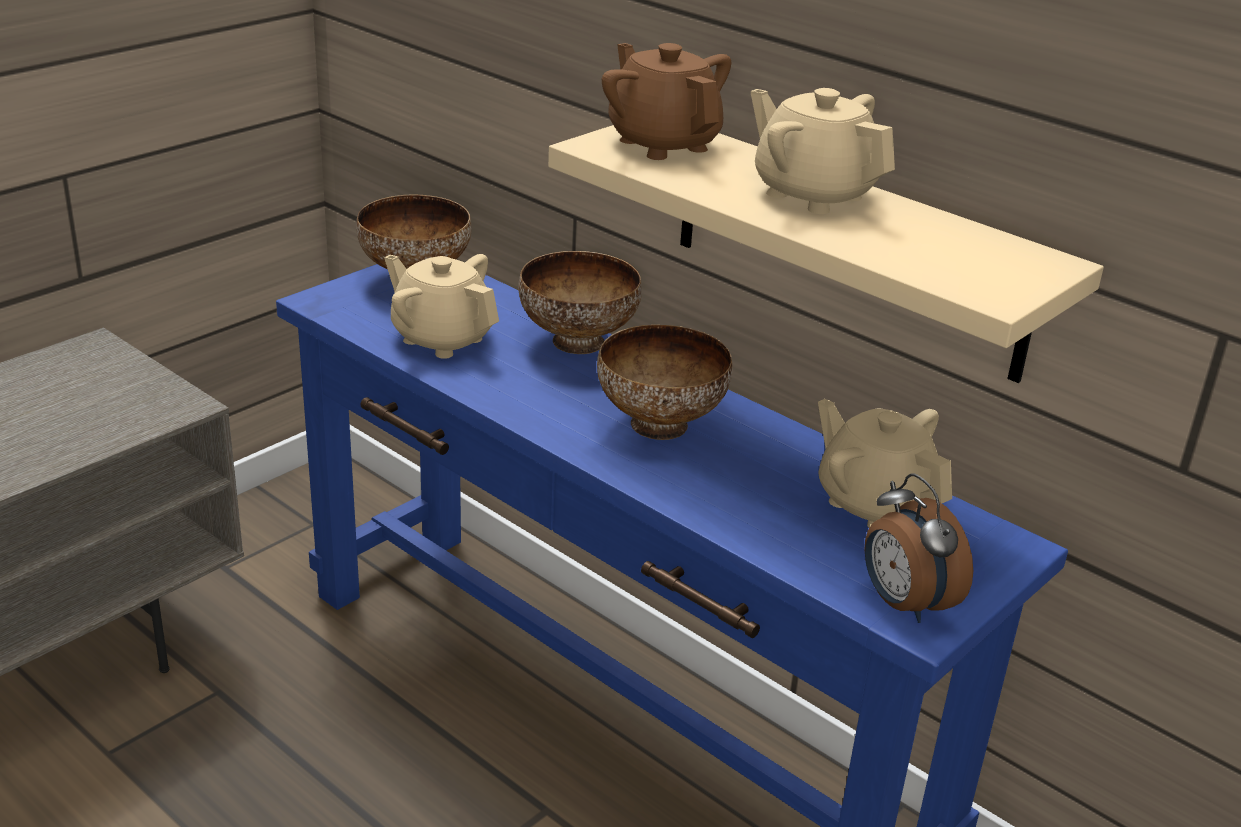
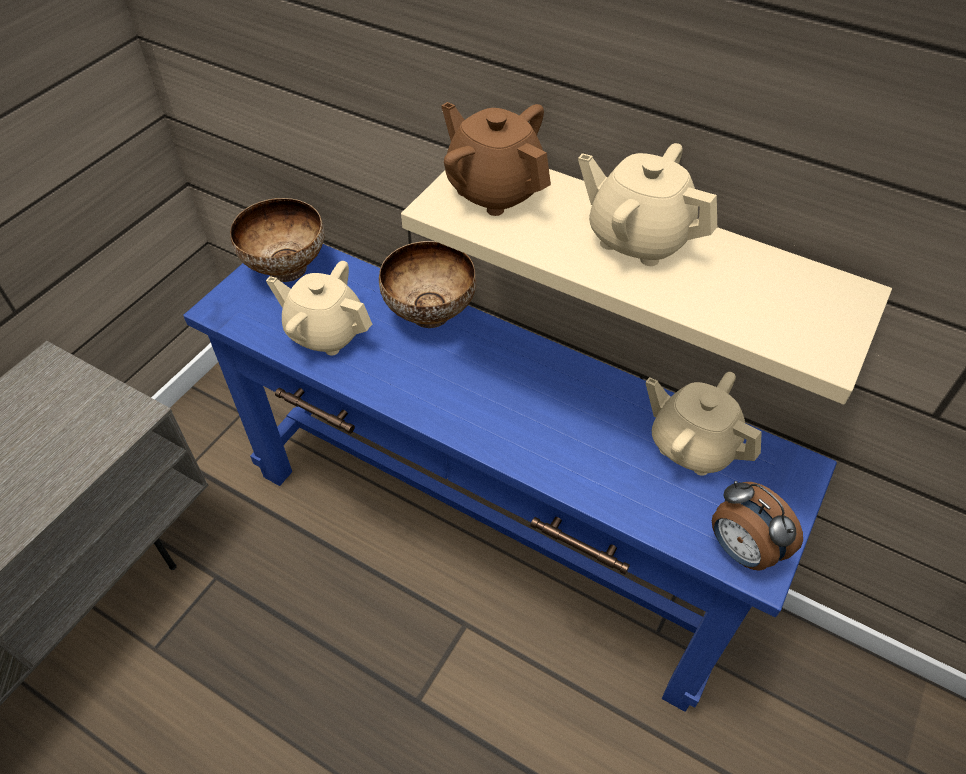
camera: 10 degrees left, 20 degrees up
bowl [597,325,733,440] -> none

